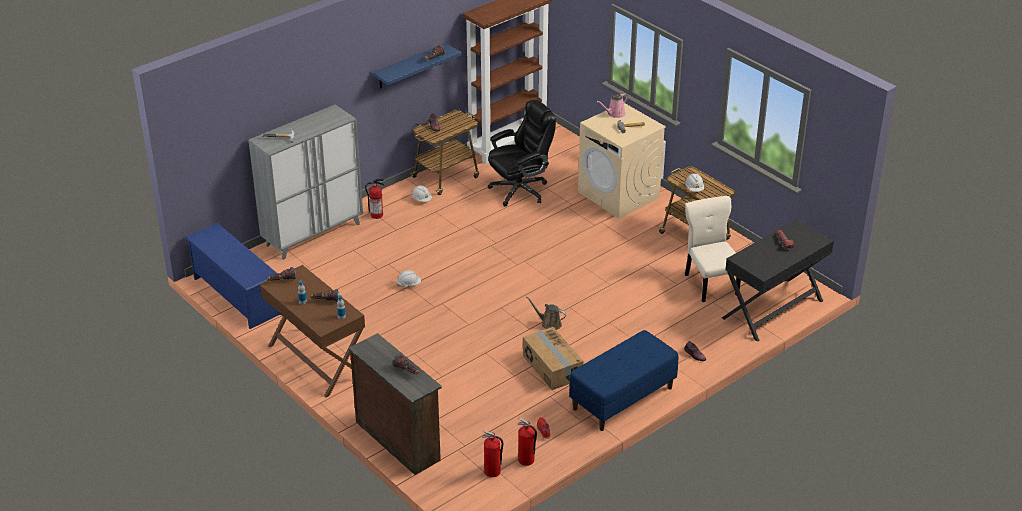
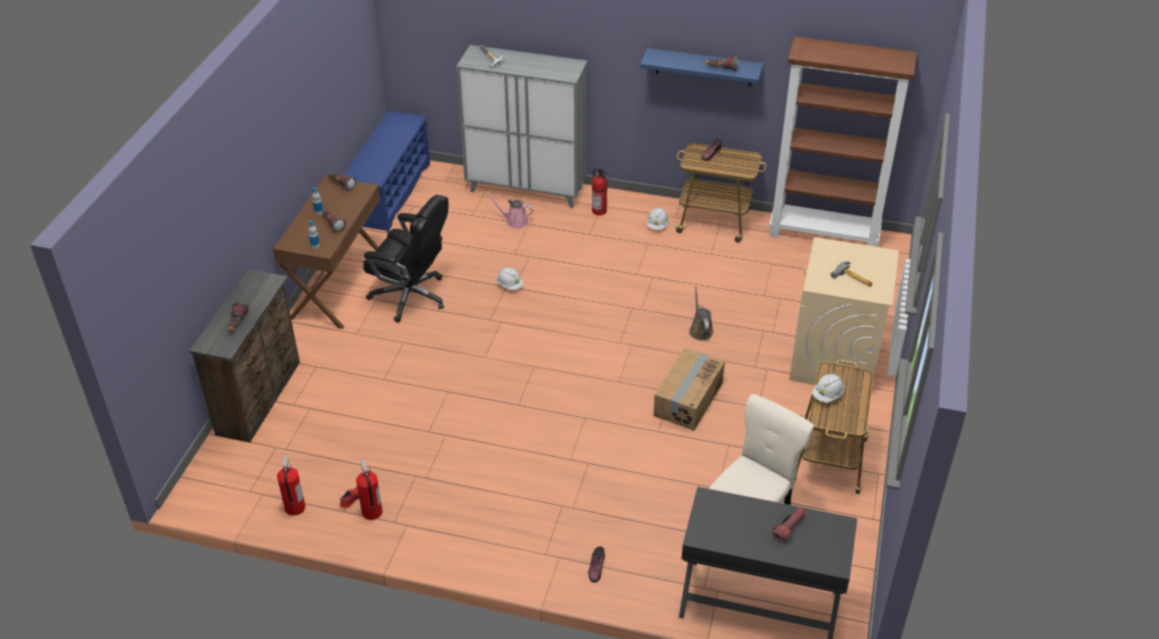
camera: 55 degrees right, 5 degrees up
fire extinguisher [482,430,503,477] -> fire extinguisher moved to [356,459,383,520]
black office chair [488,100,556,207] -> black office chair moved to [363,195,449,323]
cardboard box [523,327,583,390] -> cardboard box moved to [654,348,725,431]
brown watering can [526,297,566,330] -> brown watering can moved to [689,287,713,340]
blue bench [569,330,678,431] -> none
pink watering can [597,93,628,118] -> pink watering can moved to [487,194,533,229]

